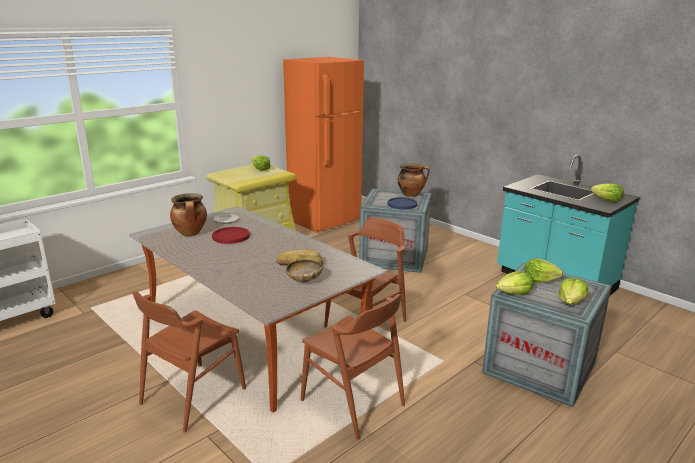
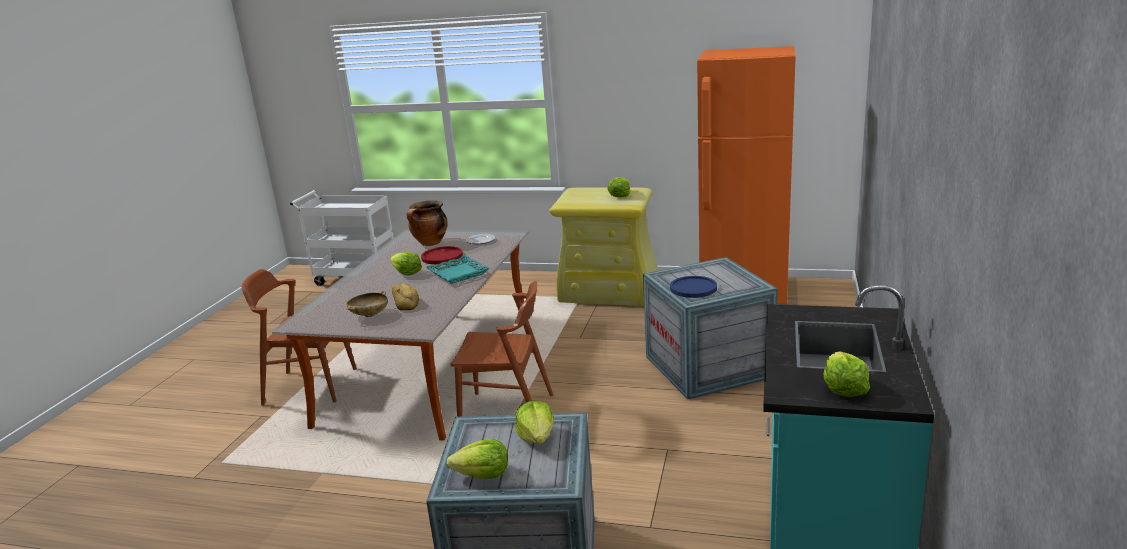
camera: 60 degrees right, 0 degrees up
brown chair [301,294,405,440] -> none
cooking pot [398,163,430,197] -> none
lettuce [496,271,533,295] -> lettuce moved to [390,252,422,276]
none -> turquoise tray [426,255,490,284]

